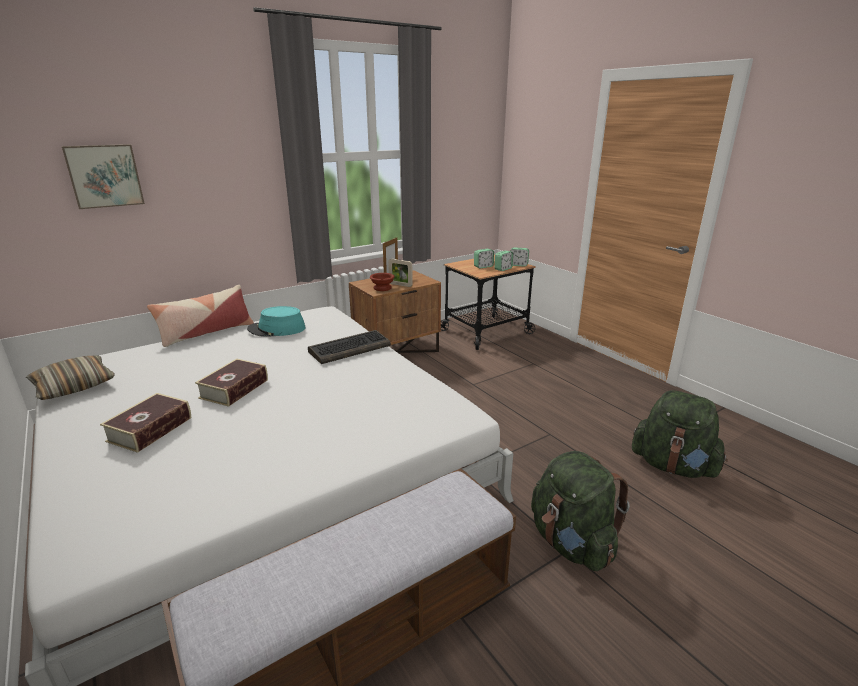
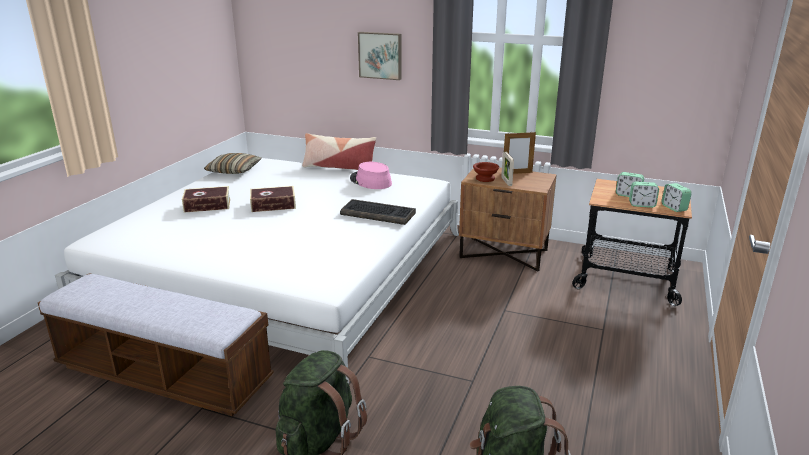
camera: 55 degrees right, 0 degrees up
picture [62,144,145,209] -> picture moved to [358,32,402,80]
turquoise hat [247,306,306,337] -> pink hat [350,162,392,189]

